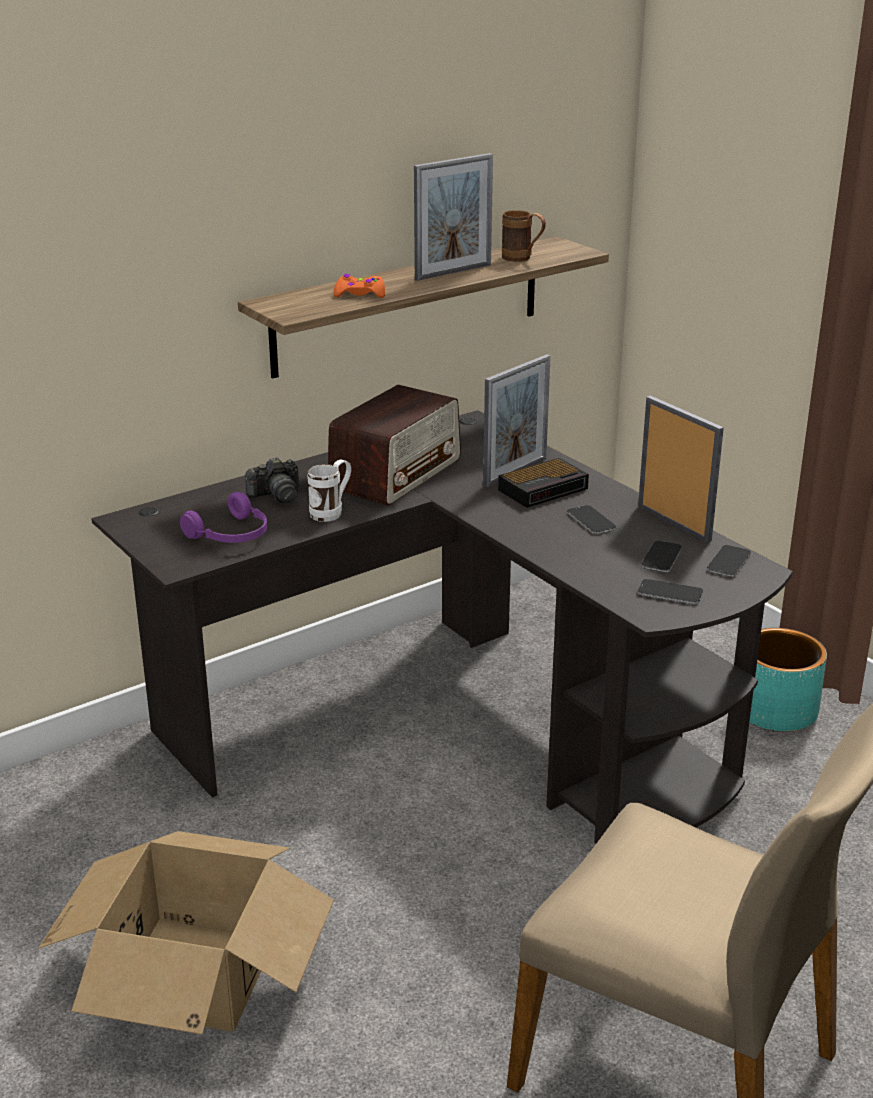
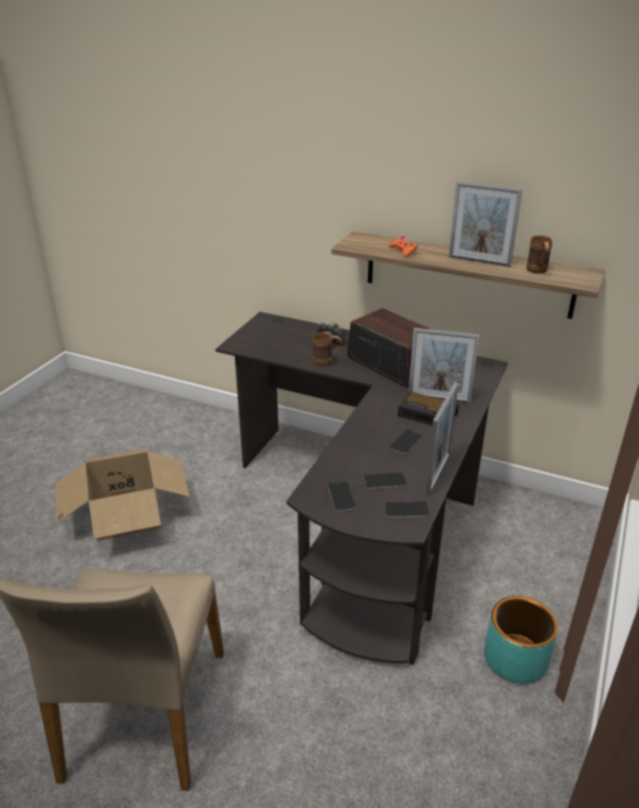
camera: 60 degrees right, 5 degrees up
purple headphones [180,492,267,543] -> none
white mug [307,459,351,522] -> brown mug [313,332,342,366]
radio [328,385,461,505] -> radio turned 135 degrees counterclockwise [347,308,432,388]

